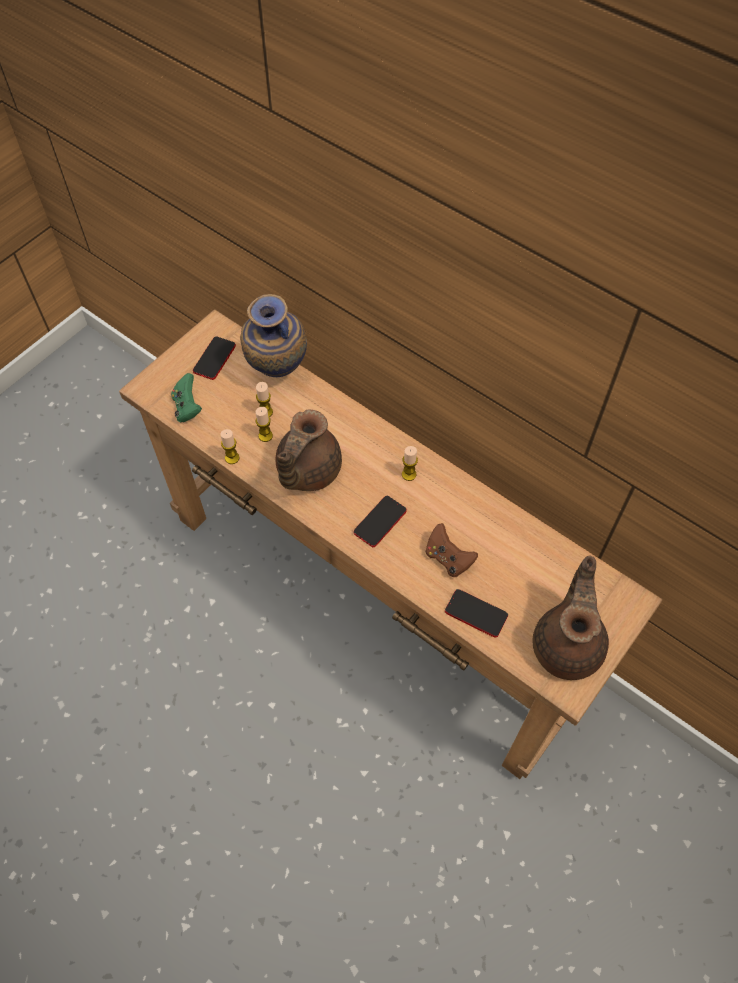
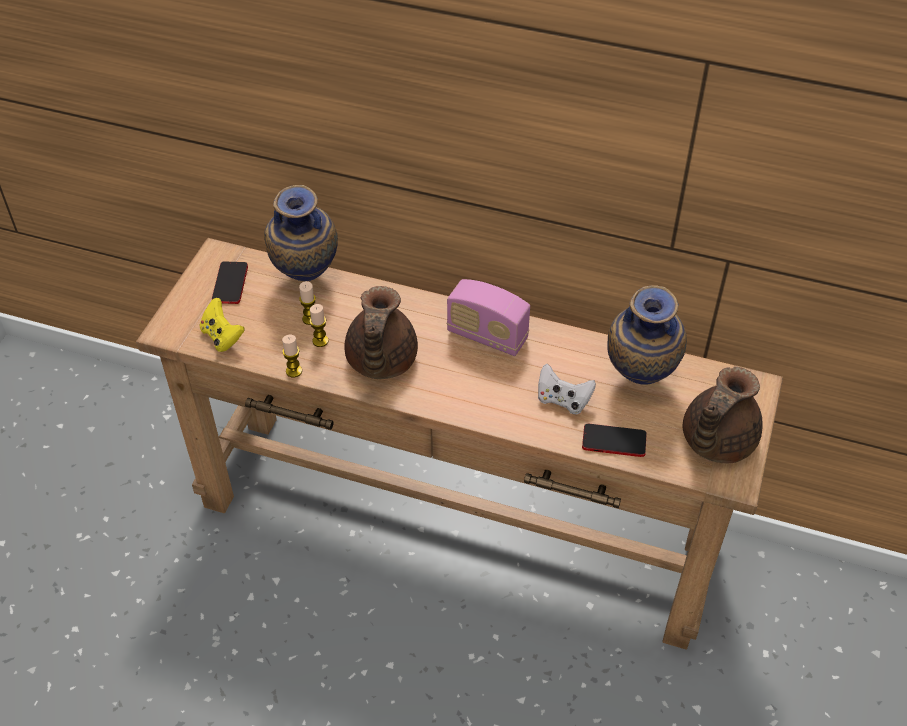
camera: 20 degrees left, 10 degrees down
green game controller [171,373,202,422] -> yellow game controller [200,298,245,352]
phone [353,496,407,547] -> none
candle [402,446,418,481] -> radio [447,279,530,356]
brown game controller [426,523,478,577] -> white game controller [538,364,596,414]
brown teapot [533,555,609,680] -> brown teapot turned 135 degrees counterclockwise [683,367,763,463]
none -> vase [607,285,687,385]

